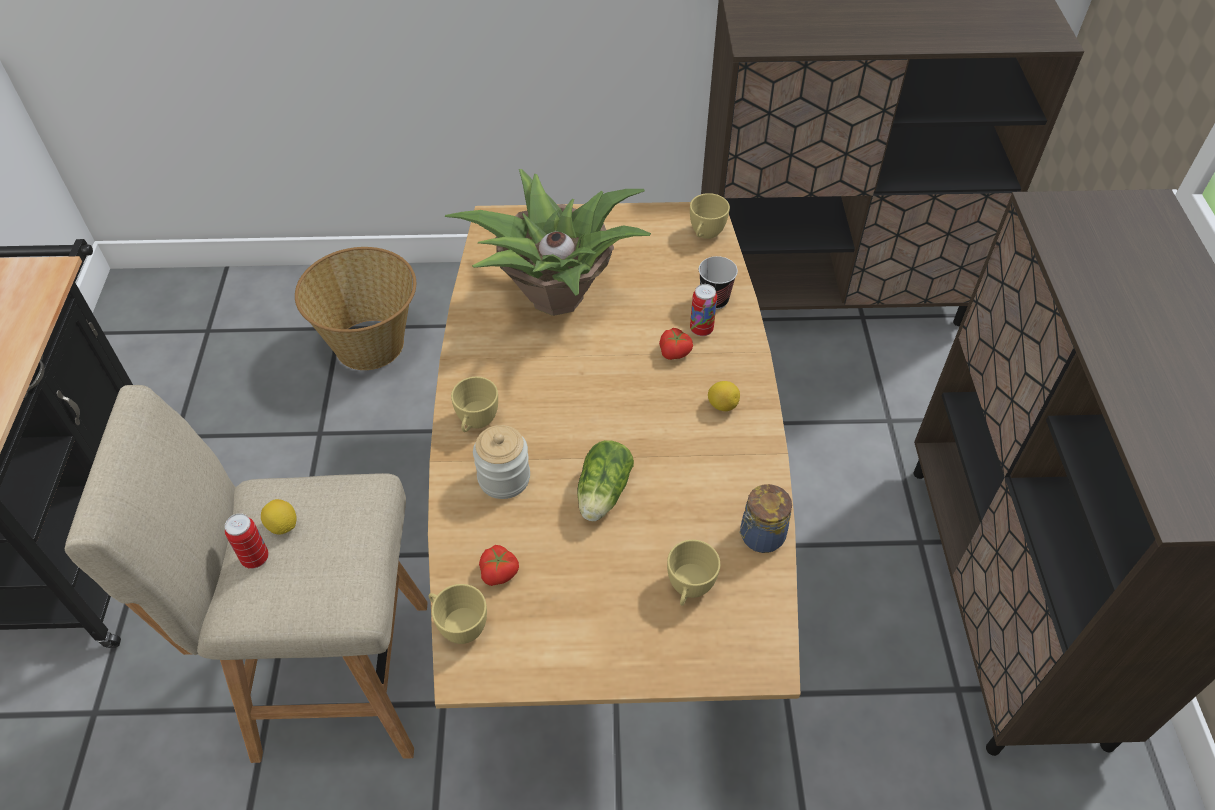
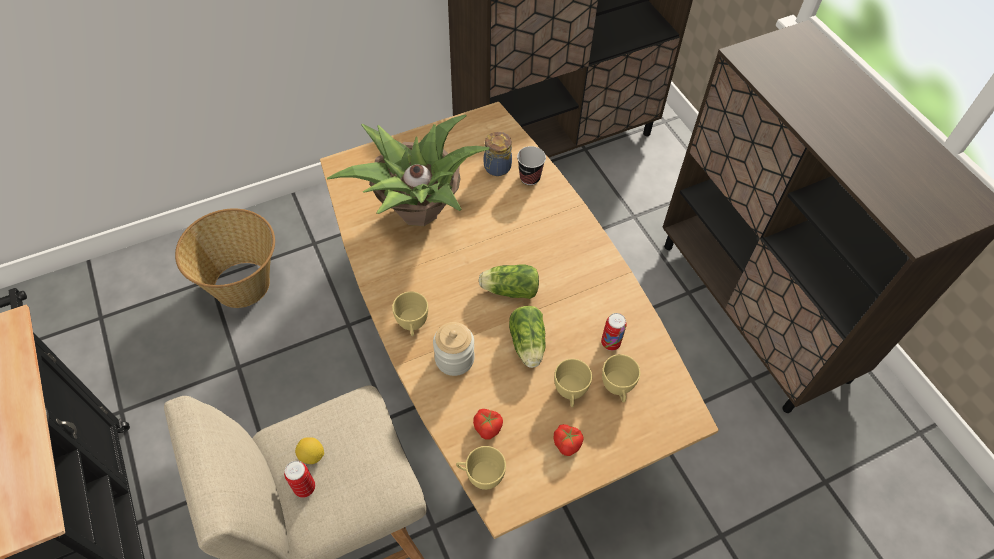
camera: 25 degrees left, 5 degrees up
tomato [659,328,693,360] -> tomato moved to [553,424,584,456]
yellow cup [690,193,730,239] -> yellow cup moved to [554,359,592,407]
can [690,284,717,336] -> can moved to [601,313,627,351]
lemon [708,381,740,411] -> none
jar [739,484,792,553] -> jar moved to [484,132,512,176]
none -> lettuce [479,265,539,299]

